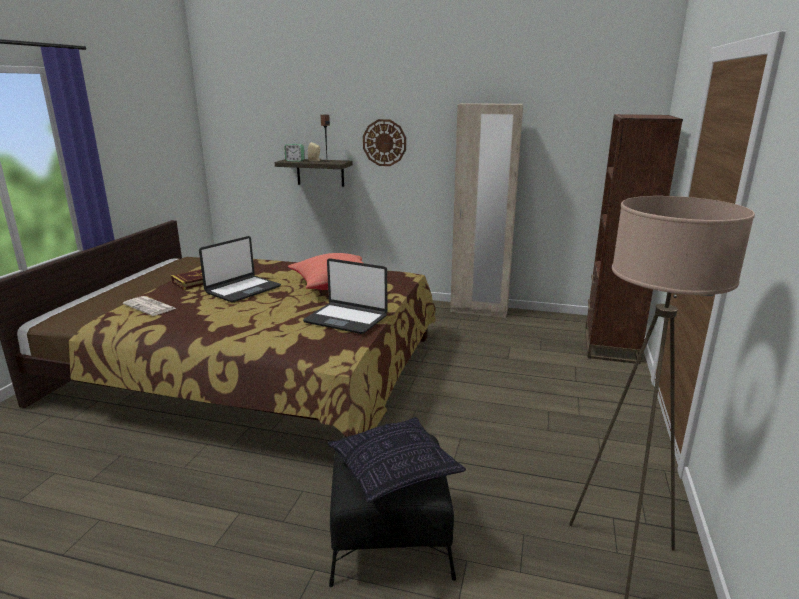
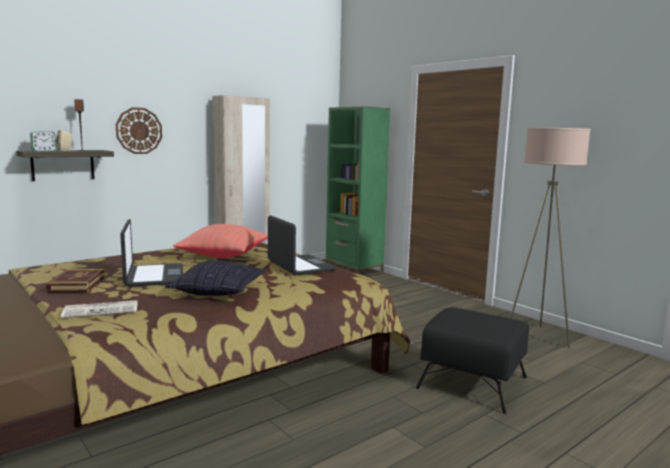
camera: 55 degrees left, 10 degrees down
laptop [303,258,388,334] -> laptop turned 90 degrees counterclockwise [268,215,337,275]
pillow [328,417,466,503] -> pillow moved to [165,260,267,296]
brown bookcase [585,114,683,364] -> green bookcase [325,107,390,277]

